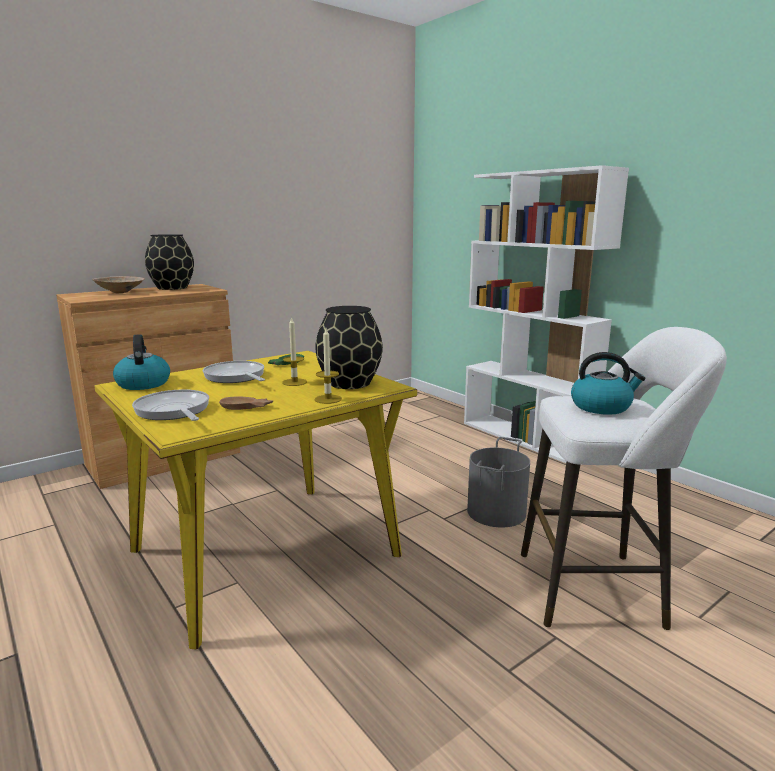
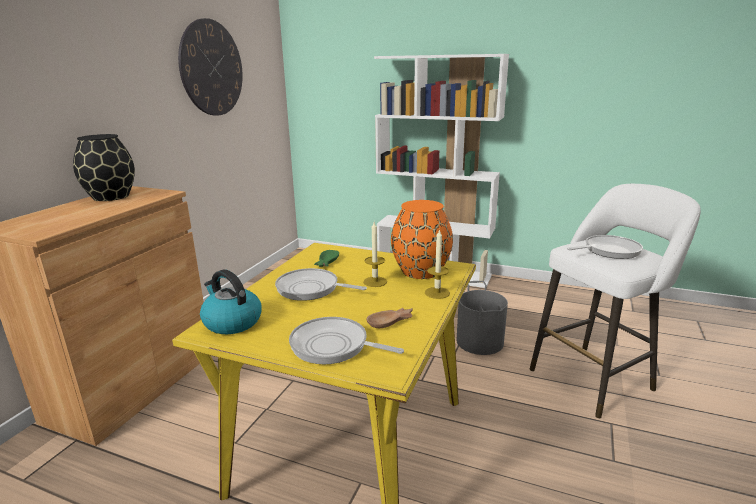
camera: 30 degrees left, 5 degrees up
beige bowl [92,276,145,293] -> none
black vase [315,306,383,389] -> orange vase [391,200,453,279]
kettle [571,352,646,415] -> frying pan [567,235,643,259]
none -> wall clock [178,18,242,116]

